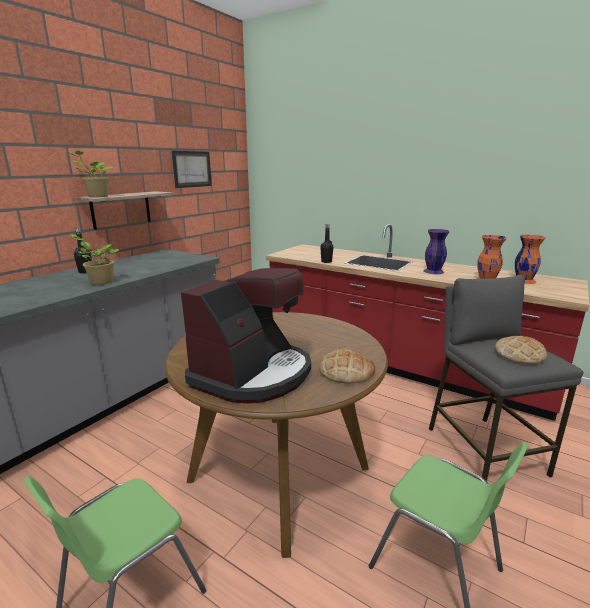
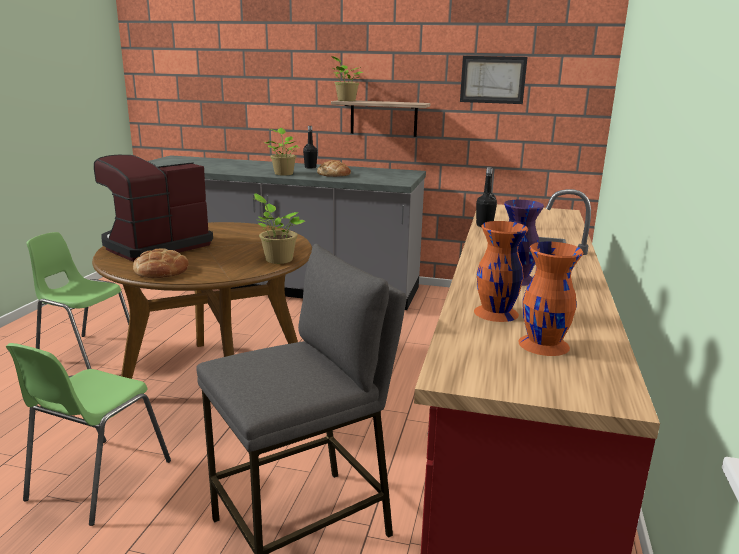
camera: 70 degrees right, 0 degrees up
coffee machine [181,268,311,404] -> coffee machine turned 120 degrees clockwise [94,155,213,262]
bread [495,336,547,364] -> bread moved to [317,160,351,177]
none -> potted plant [254,193,305,264]

